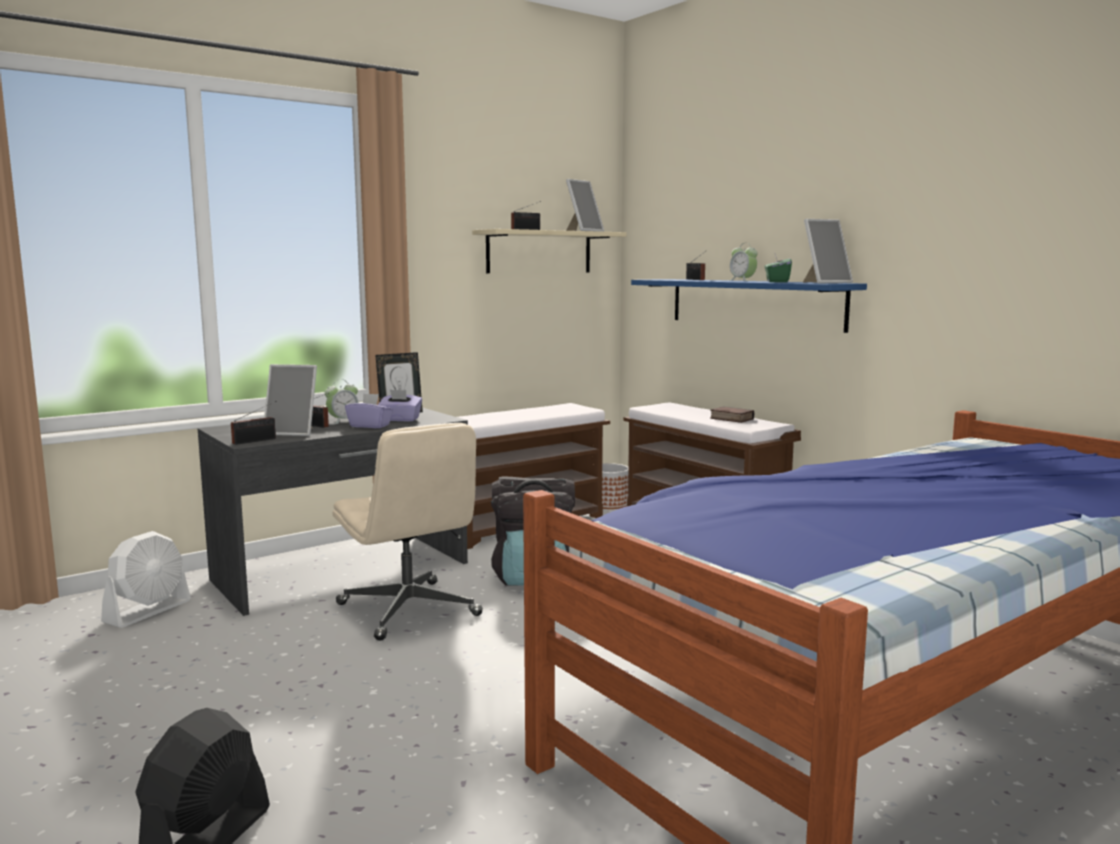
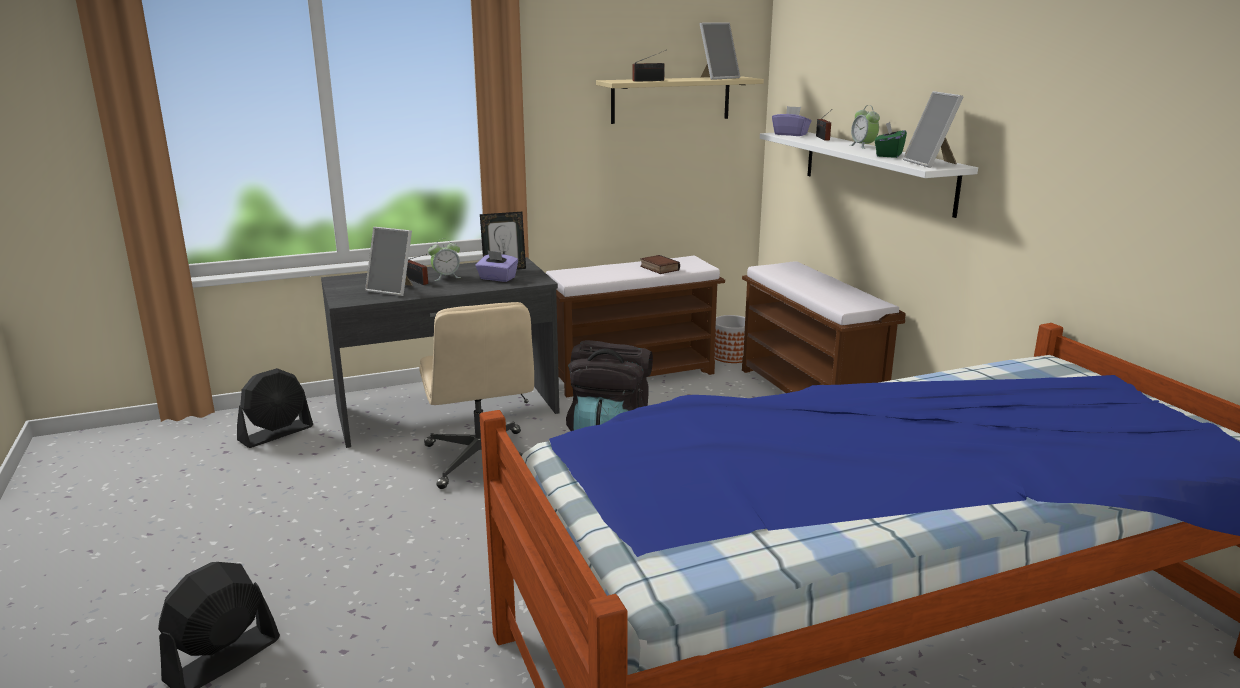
camera: 15 degrees right, 10 degrees up
white fan [101,531,191,628] -> black fan [237,368,313,448]
radio [231,401,276,445] -> none
purple tissue box [345,393,393,428] -> purple tissue box moved to [772,106,811,136]
blue shelf [631,279,867,333] -> white shelf [760,132,978,218]
book [710,406,754,423] -> book moved to [640,255,680,274]
picture frame [803,219,853,283] -> picture frame turned 90 degrees clockwise [903,91,963,168]

